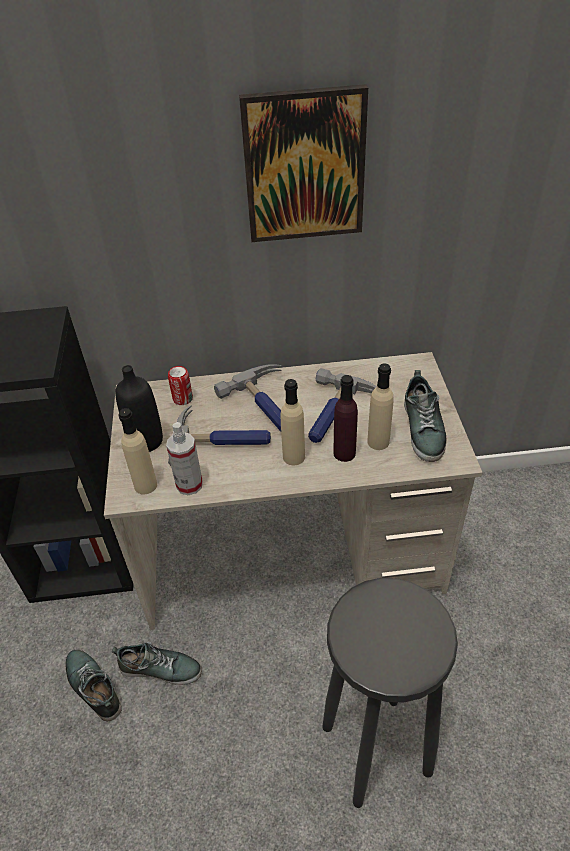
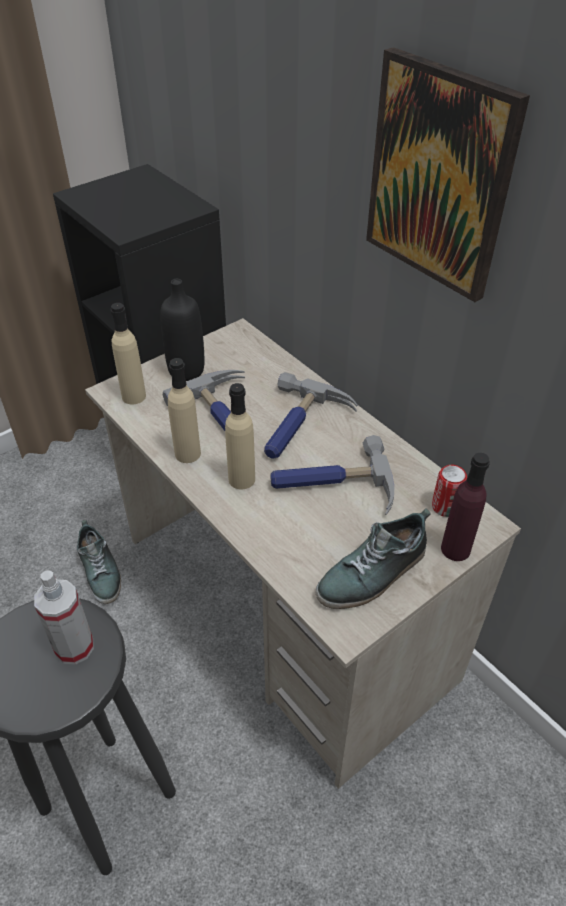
camera: 55 degrees right, 0 degrees up
shoe [66,650,122,721] -> none
spray bottle [166,422,203,495] -> spray bottle moved to [34,570,94,665]
can [168,366,193,405] -> can moved to [432,465,467,517]
purple bottle [333,375,358,462] -> purple bottle moved to [441,453,490,561]
beige bottle [367,364,394,450] -> beige bottle moved to [168,358,201,463]

